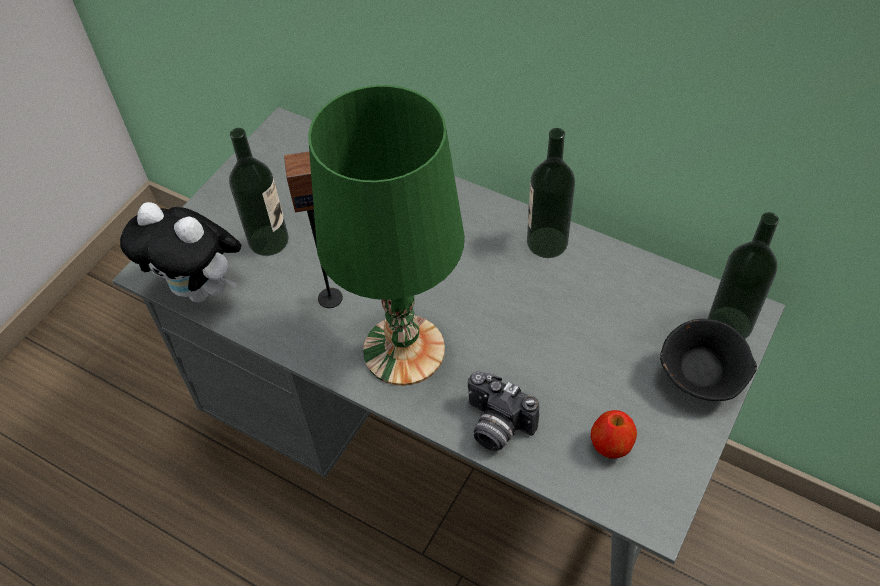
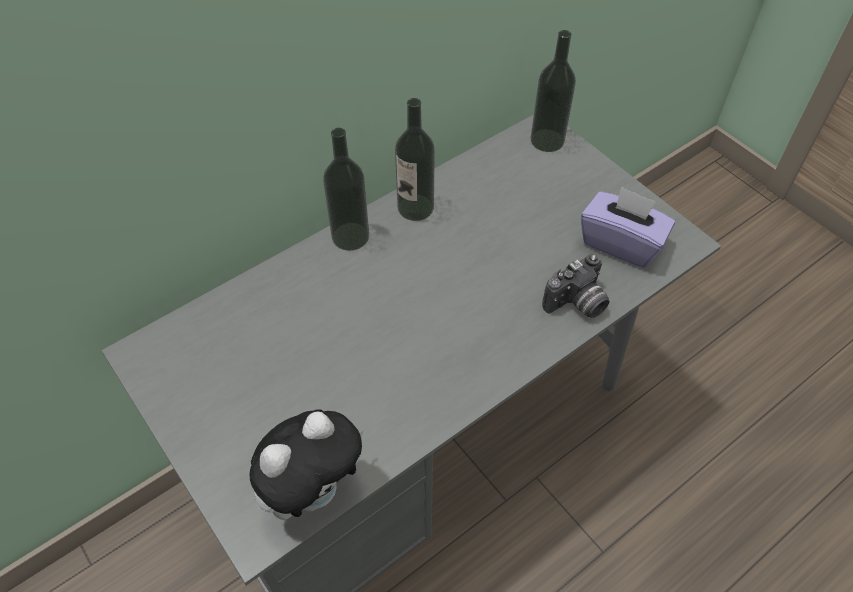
camera: 70 degrees left, 0 degrees up
bottle [229,128,289,256] -> bottle moved to [323,128,369,251]
speaker [284,151,343,308] -> none
green table lamp [308,85,465,386] -> none
apple [591,410,637,459] -> purple tissue box [581,186,675,268]
black bowl [660,319,757,401] -> none

